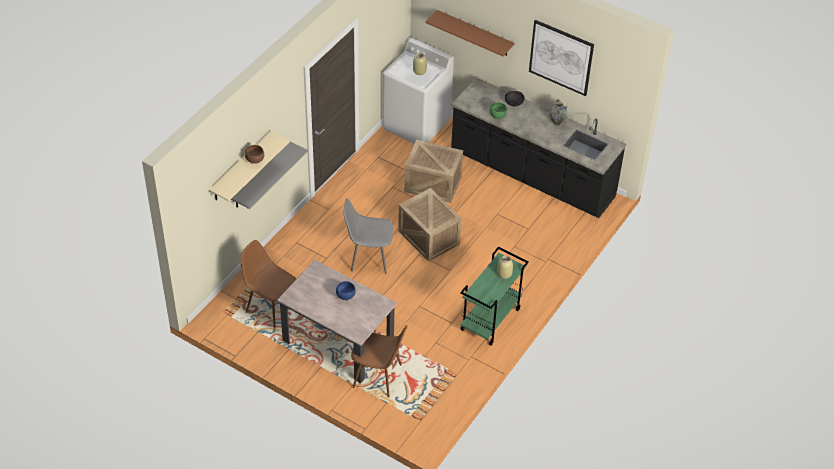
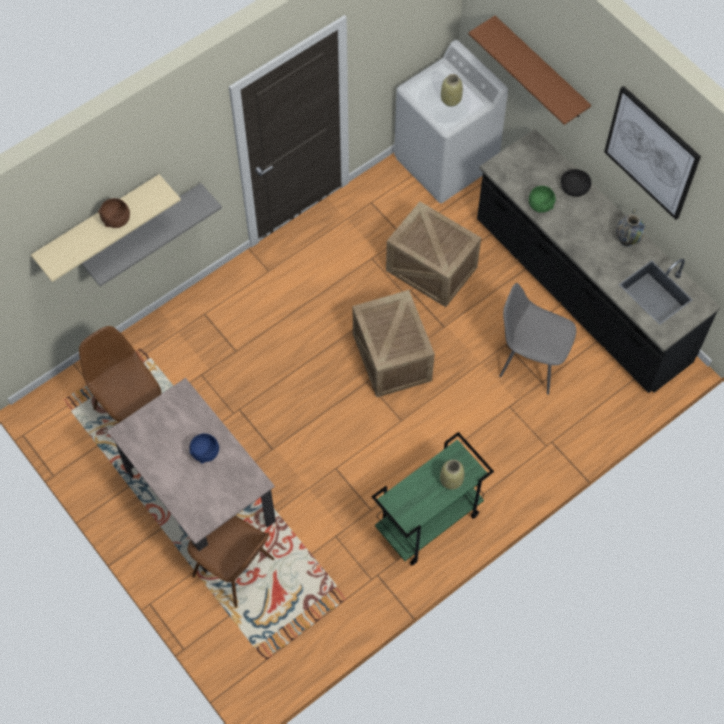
camera: 20 degrees right, 15 degrees up
grey chair [344,198,394,274] -> grey chair moved to [499,283,576,395]

